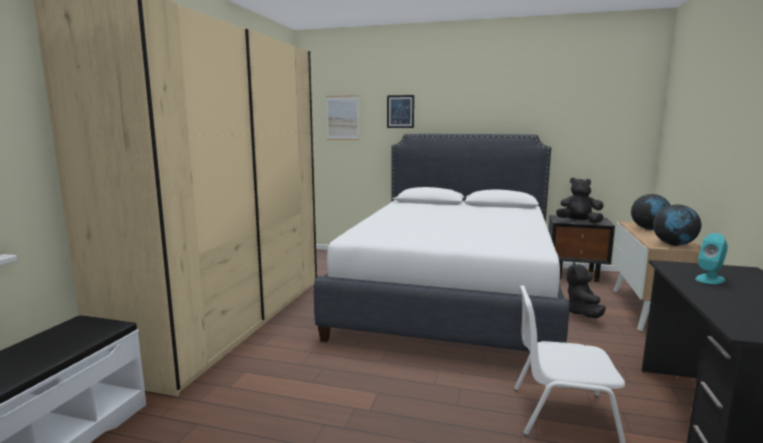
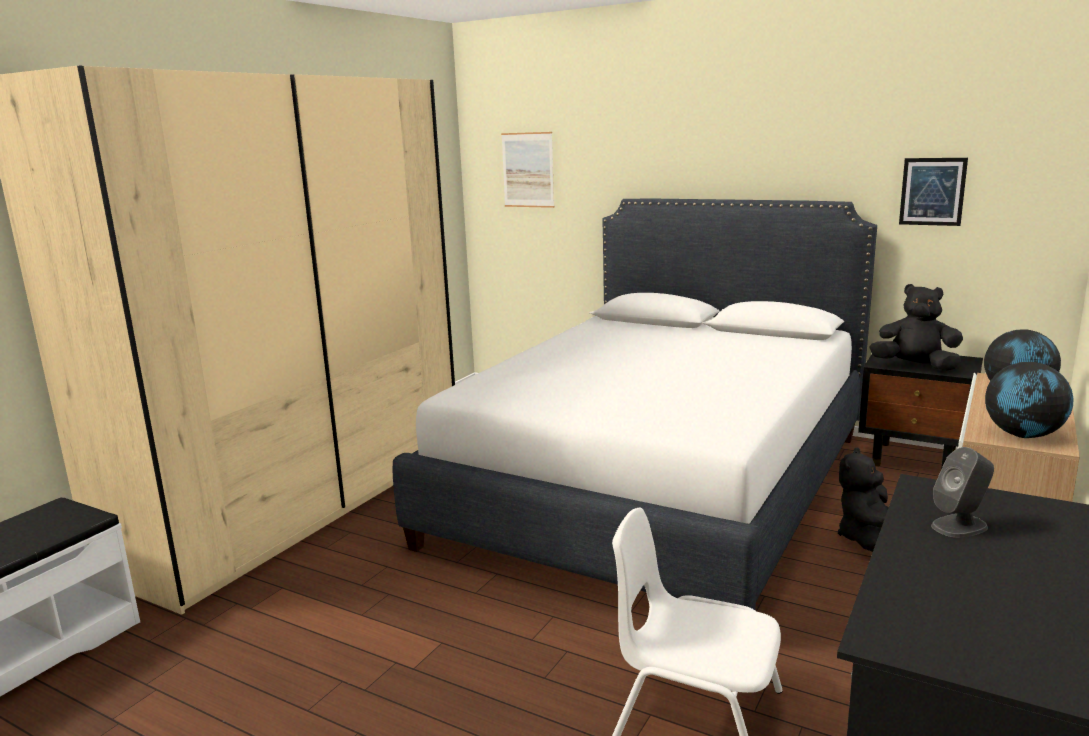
camera: 15 degrees right, 5 degrees up
picture [387,95,414,128] -> picture moved to [899,158,968,226]
turquoise speaker [695,233,728,284] -> grey speaker [931,447,994,538]

